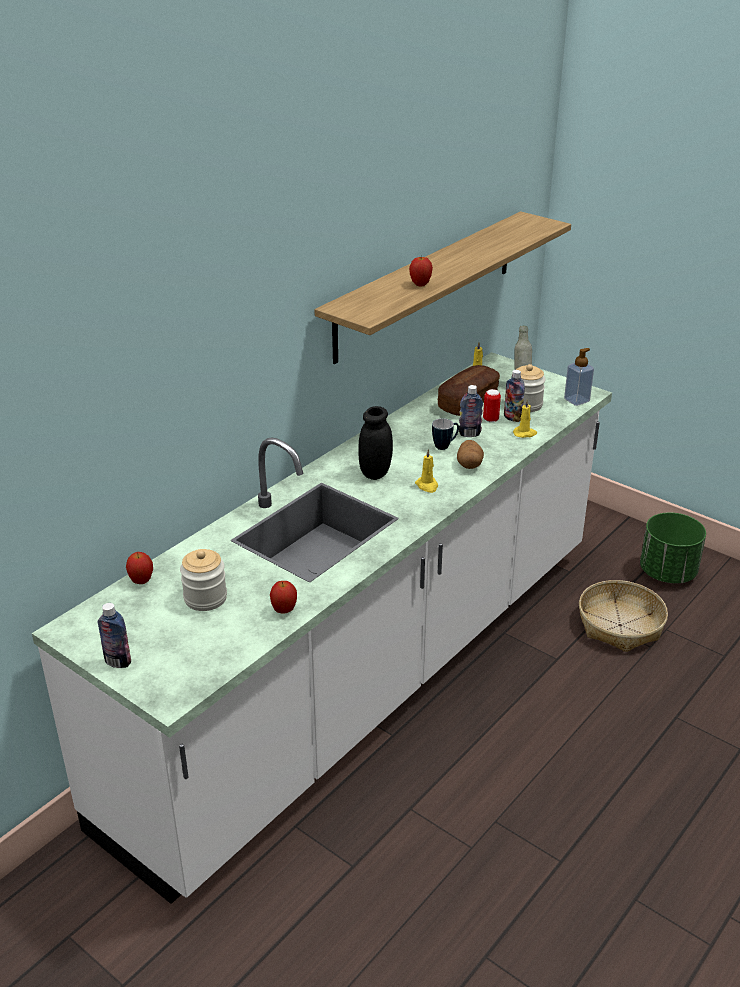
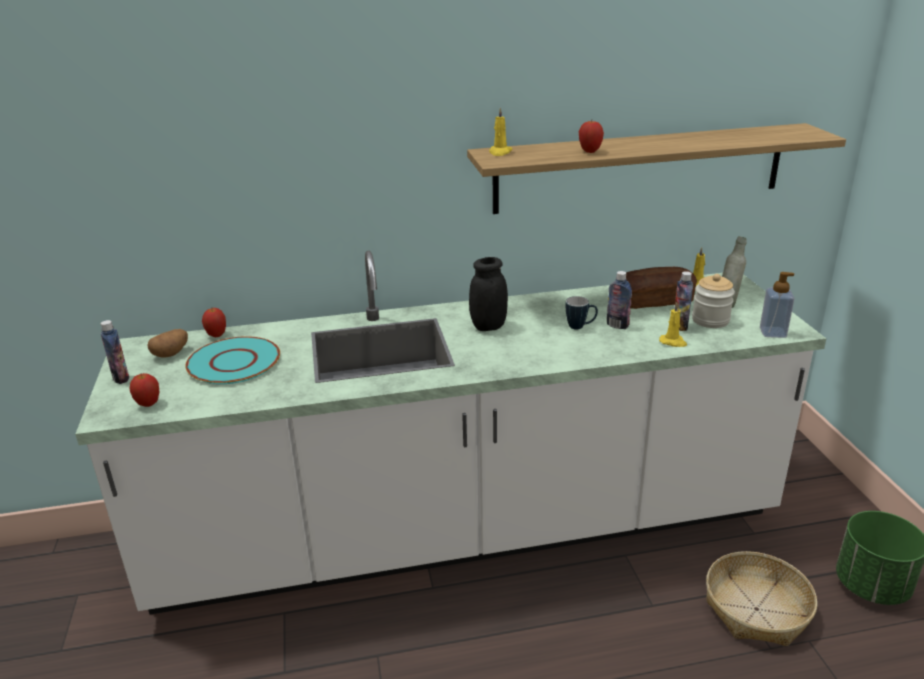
camera: 40 degrees right, 5 degrees down
jar [180,549,227,611] -> turquoise plate [185,336,280,384]
apple [270,581,297,614] -> apple moved to [129,373,159,407]
yellow candle [415,449,438,493] -> yellow candle moved to [489,108,512,156]
potato [457,440,484,469] -> potato moved to [147,329,188,358]
can [483,389,501,422] -> none

